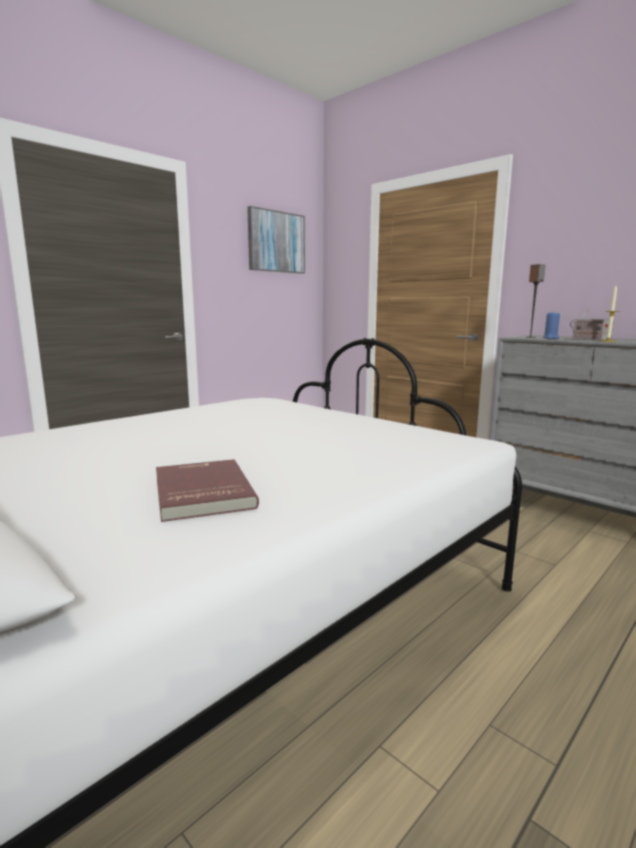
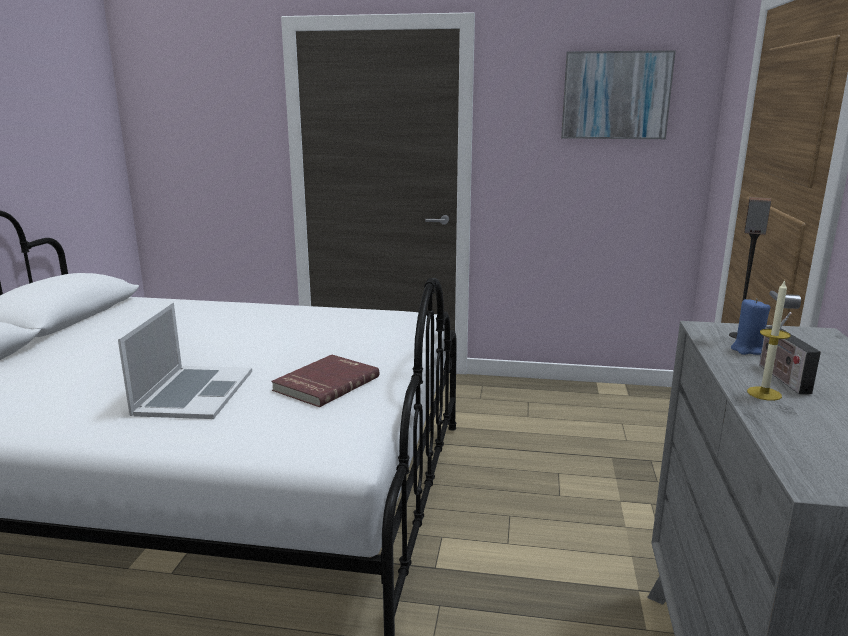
camera: 55 degrees right, 5 degrees up
red book [156,459,259,522] -> red book moved to [271,355,379,408]
none -> laptop [118,302,252,419]

